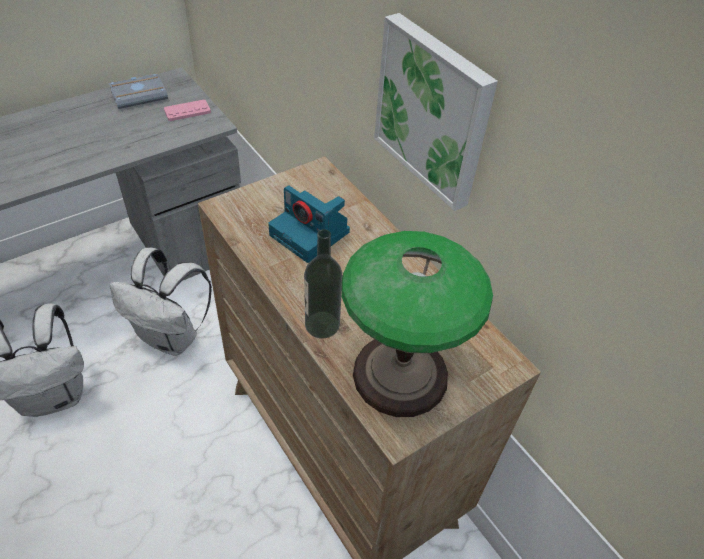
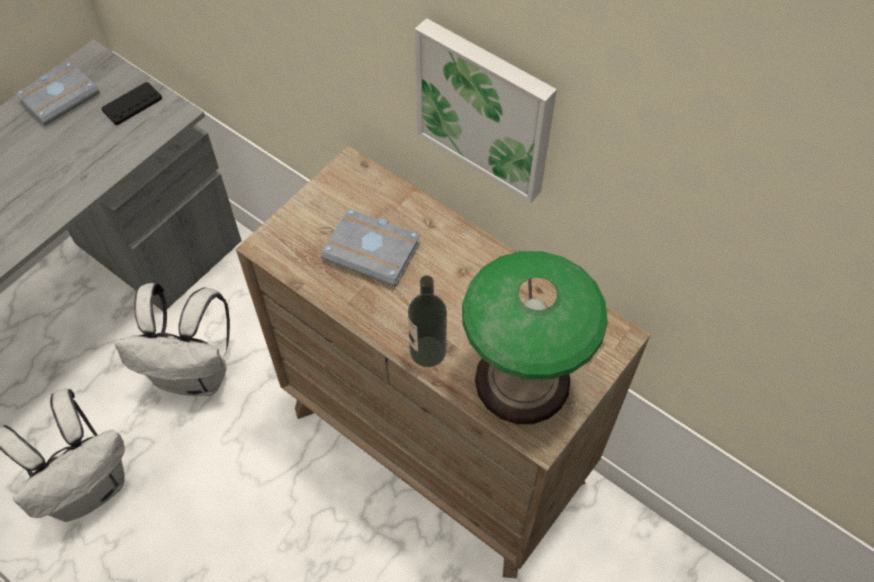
camera: 15 degrees left, 10 degrees up
pink game controller [164,100,211,121] -> black game controller [102,82,162,125]
camera [268,185,350,263] -> grey book [321,208,421,287]

